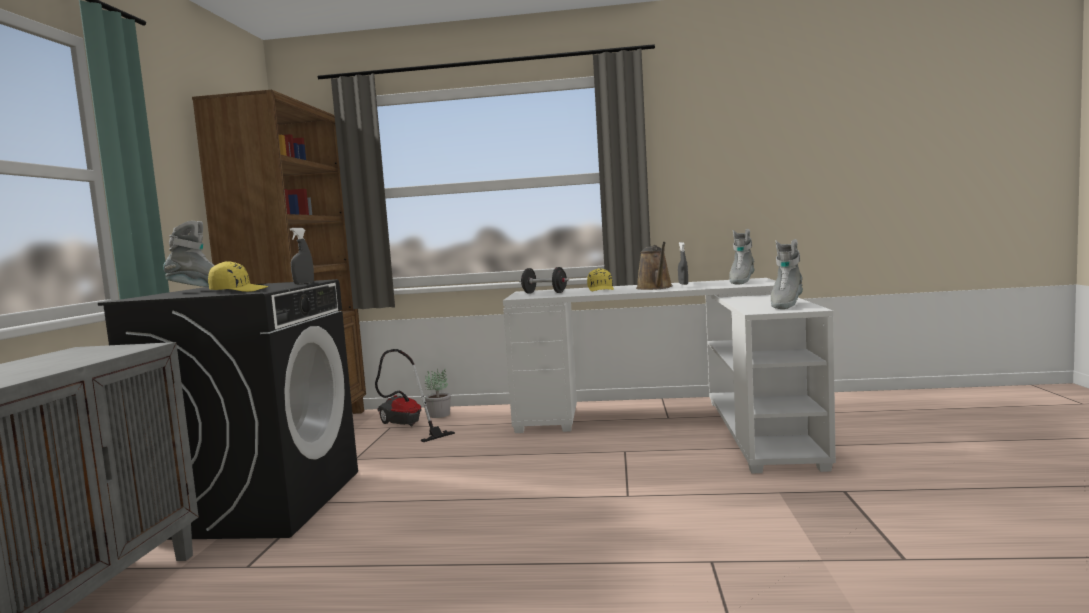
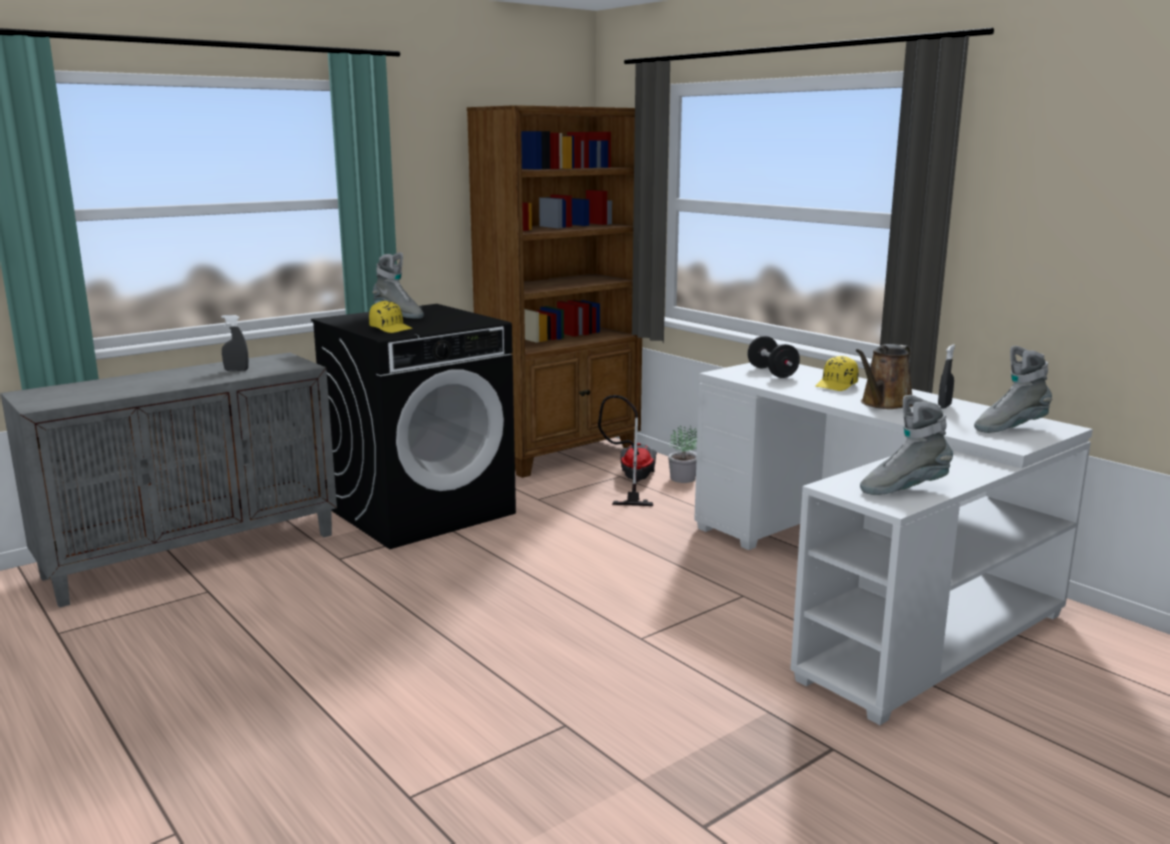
camera: 45 degrees right, 10 degrees up
grey spray bottle [290,228,314,284] -> grey spray bottle moved to [221,315,249,371]

